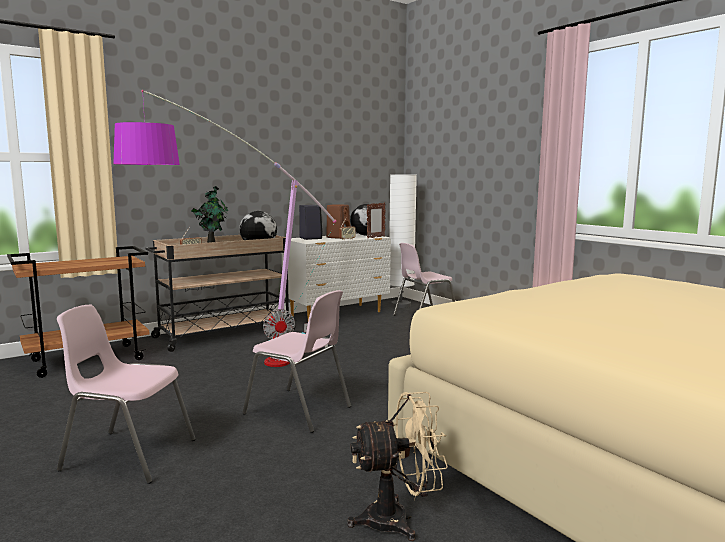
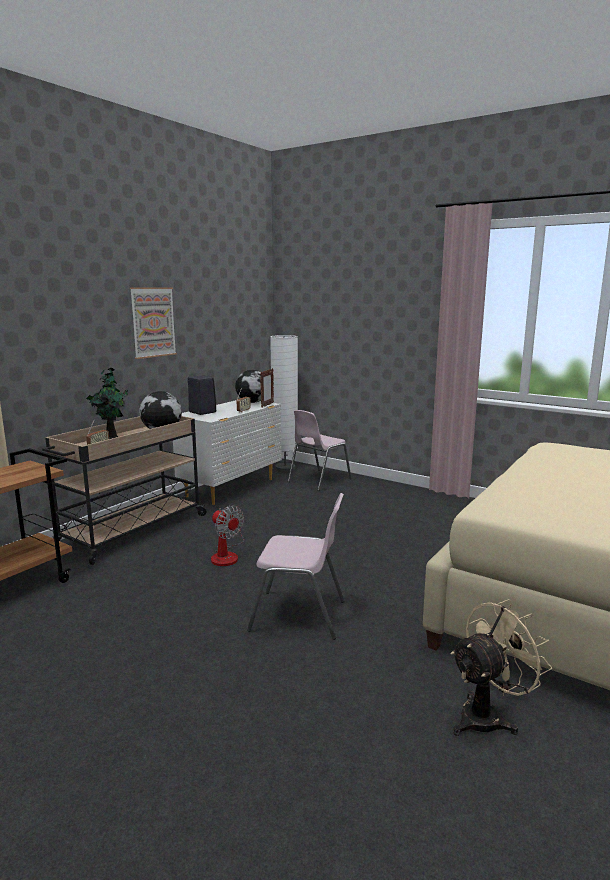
camera: 20 degrees left, 5 degrees up
pink chair [57,305,196,484] -> none
floor lamp [113,90,336,341] -> none
brown speaker [326,204,351,239] -> none
none -> picture [130,288,177,359]

